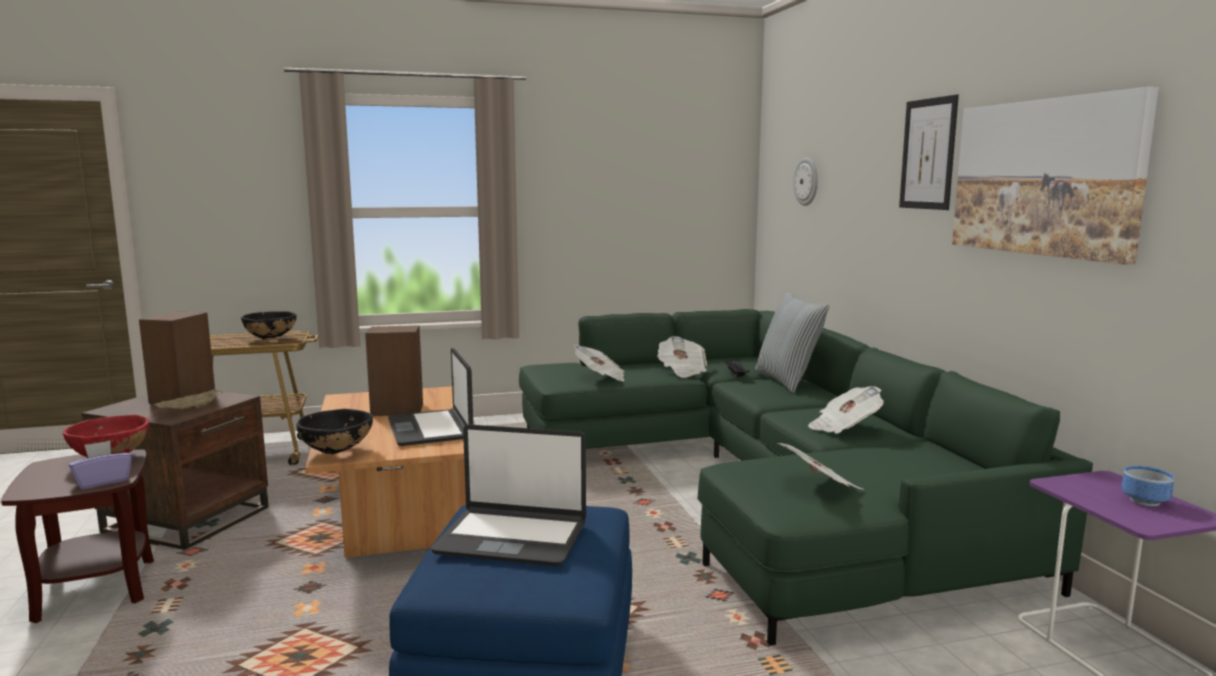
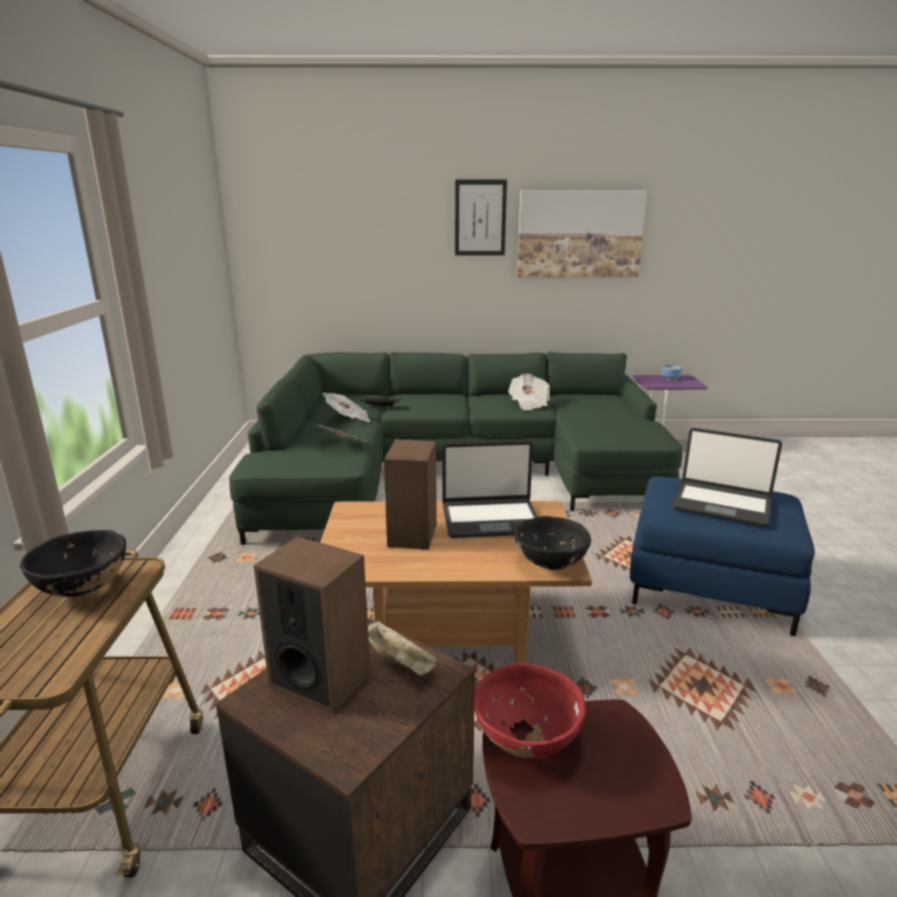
camera: 75 degrees left, 10 degrees up
purple tissue box [69,440,132,489] -> none
laptop [431,424,586,566] -> laptop turned 90 degrees clockwise [673,428,782,526]
pillow [755,292,830,393] -> none
newspaper [778,443,865,490] -> none
wall clock [793,158,818,206] -> none

